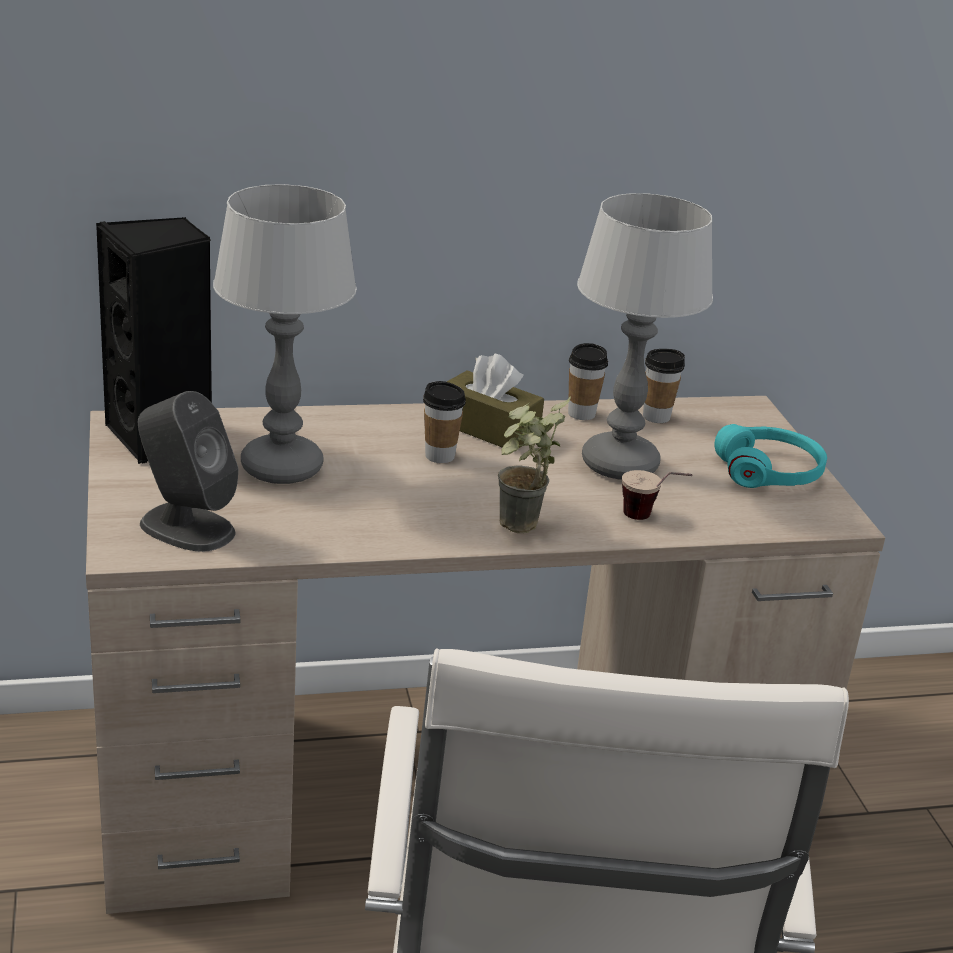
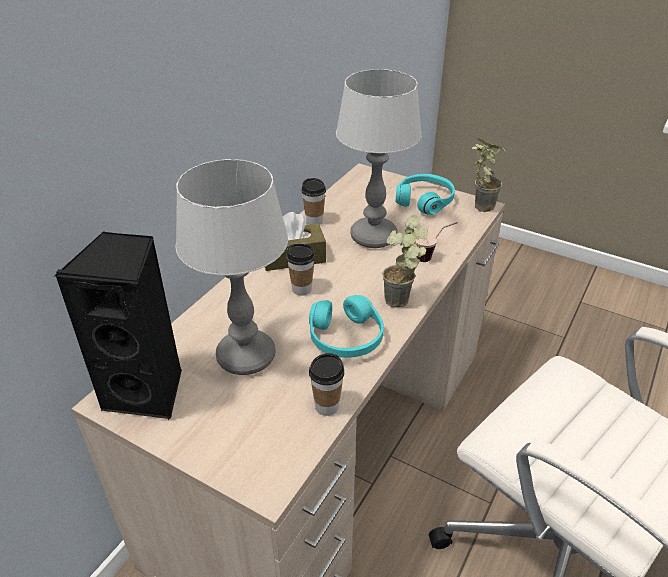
camera: 45 degrees left, 10 degrees up
grey speaker [138,391,239,552] -> none
cup [643,349,685,423] -> cup moved to [309,353,344,416]
none -> turquoise headphones [309,295,384,358]
none -> potted plant [472,138,506,212]

